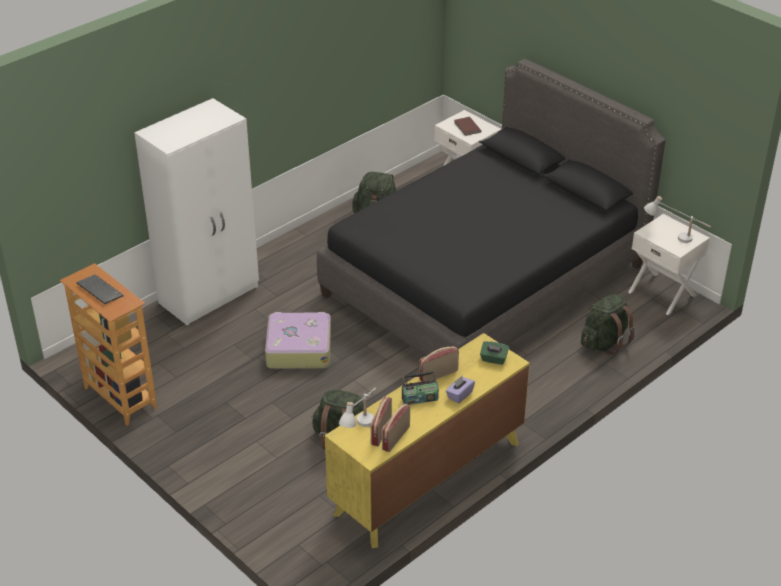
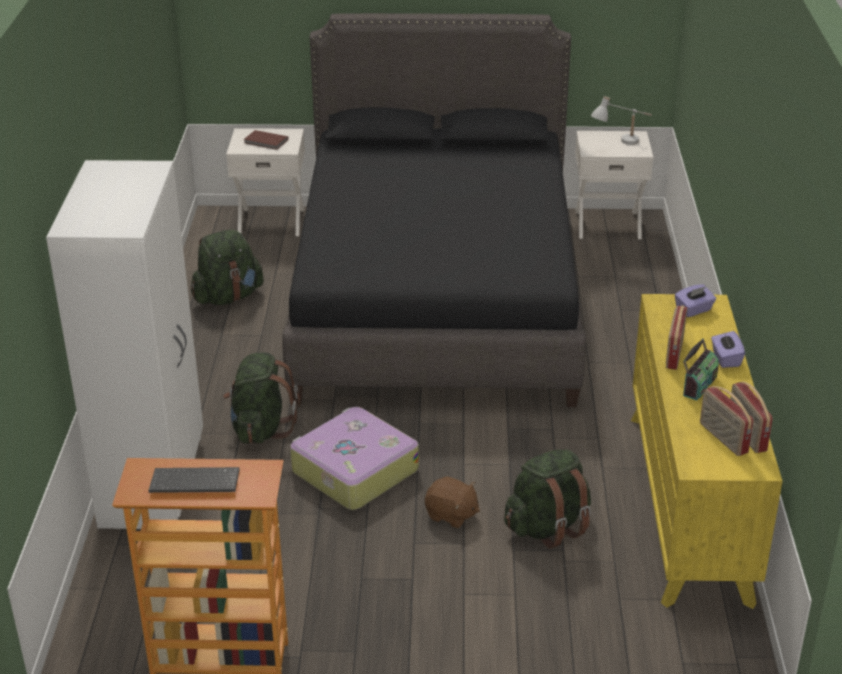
camera: 45 degrees left, 5 degrees down
white table lamp [339,388,376,428] -> none
green tissue box [480,341,509,365] -> purple tissue box [675,284,716,317]
green backpack [581,294,635,356] -> green backpack moved to [223,352,300,444]
none -> brown plush toy [425,476,480,528]

